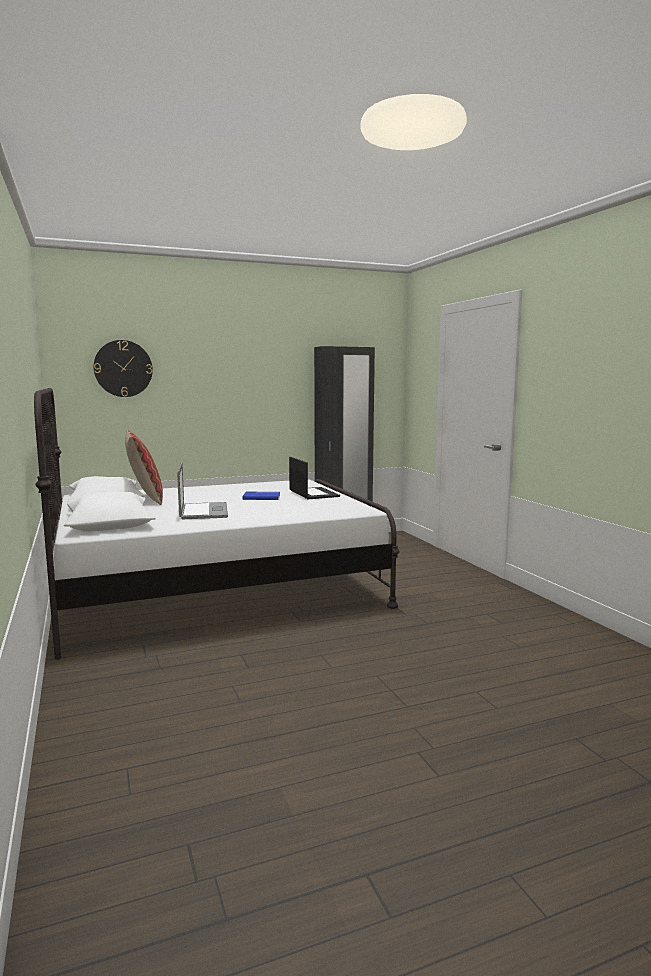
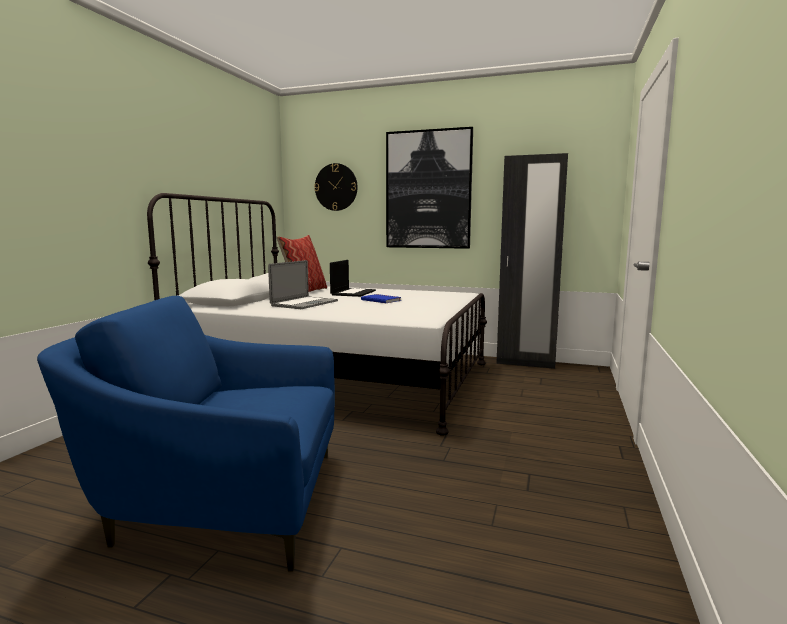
camera: 40 degrees right, 0 degrees up
laptop [289,457,340,499] -> laptop moved to [330,260,376,297]
none -> blue armchair [37,296,335,571]
none -> picture [386,127,473,249]

